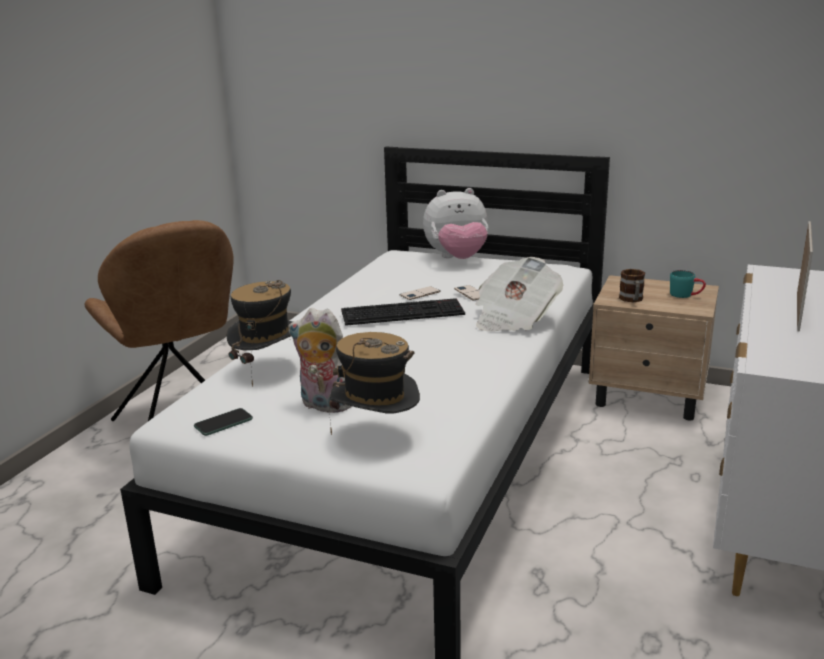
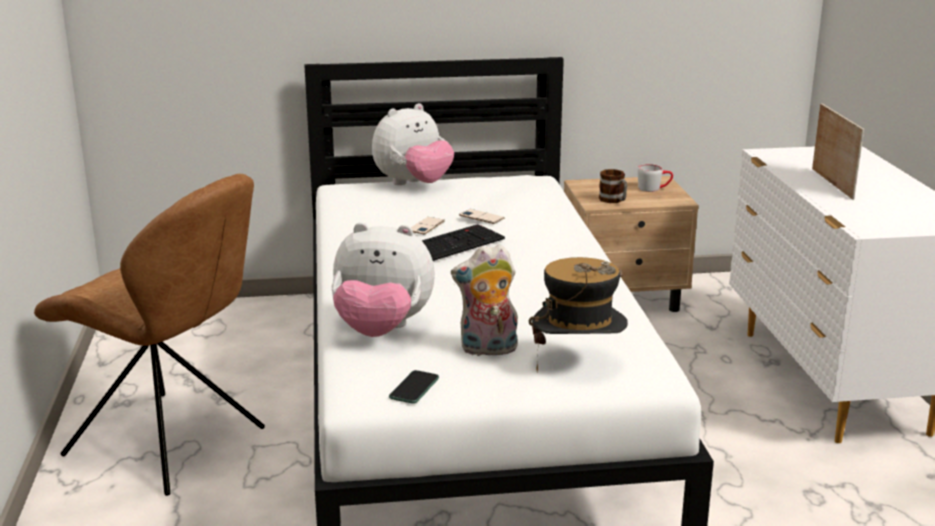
camera: 30 degrees left, 0 degrees up
hat [227,280,293,387] -> plush toy [331,222,435,337]
newspaper [475,257,563,332] -> none
turquoise mug [670,270,706,298] -> grey mug [638,164,673,192]

